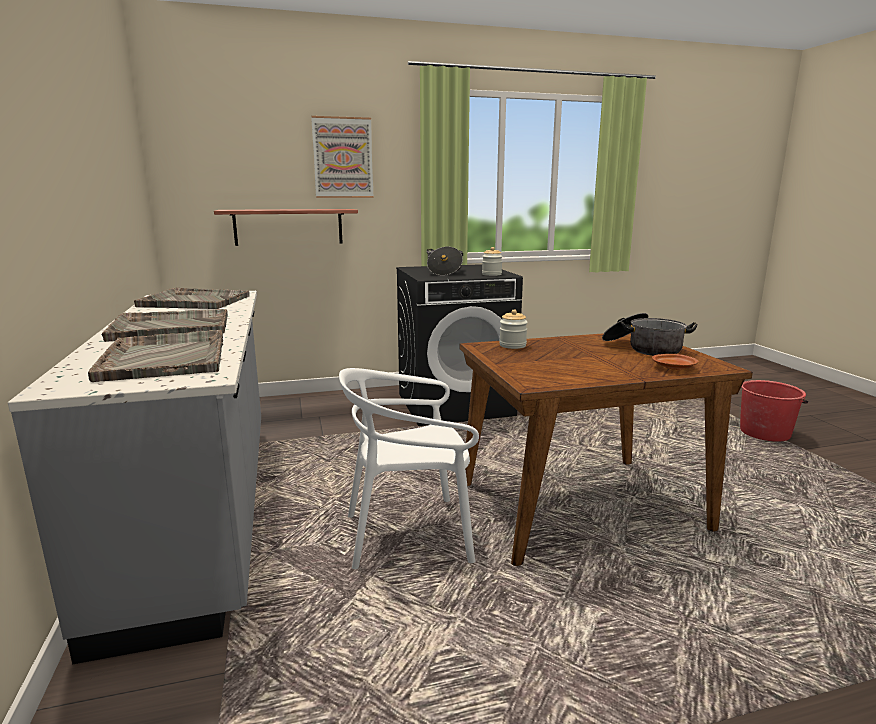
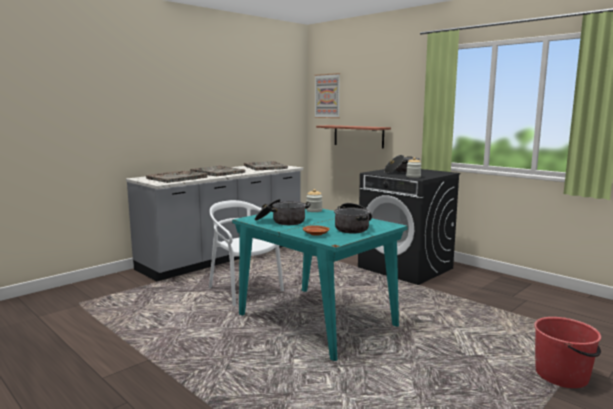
camera: 60 degrees right, 5 degrees down
picture [311,116,374,198] -> picture moved to [314,73,340,118]
brown dining table [460,333,753,566] -> turquoise dining table [232,209,408,361]
none -> cooking pot [255,199,311,225]

